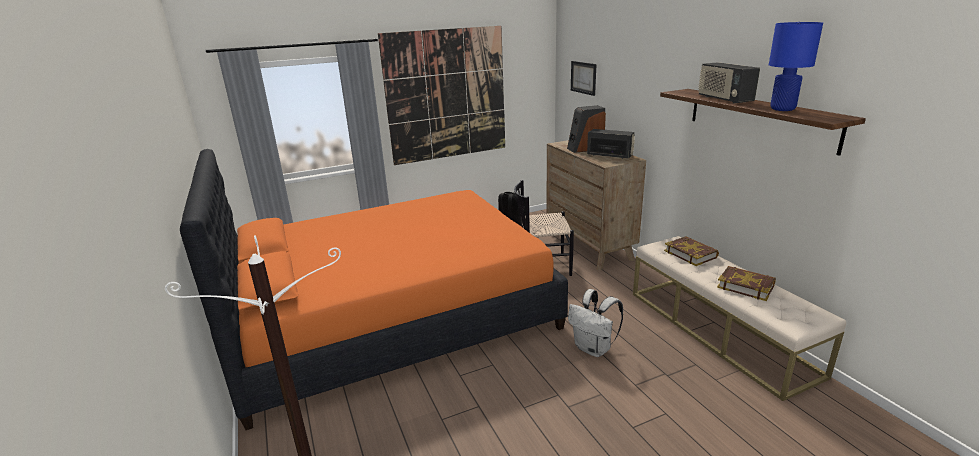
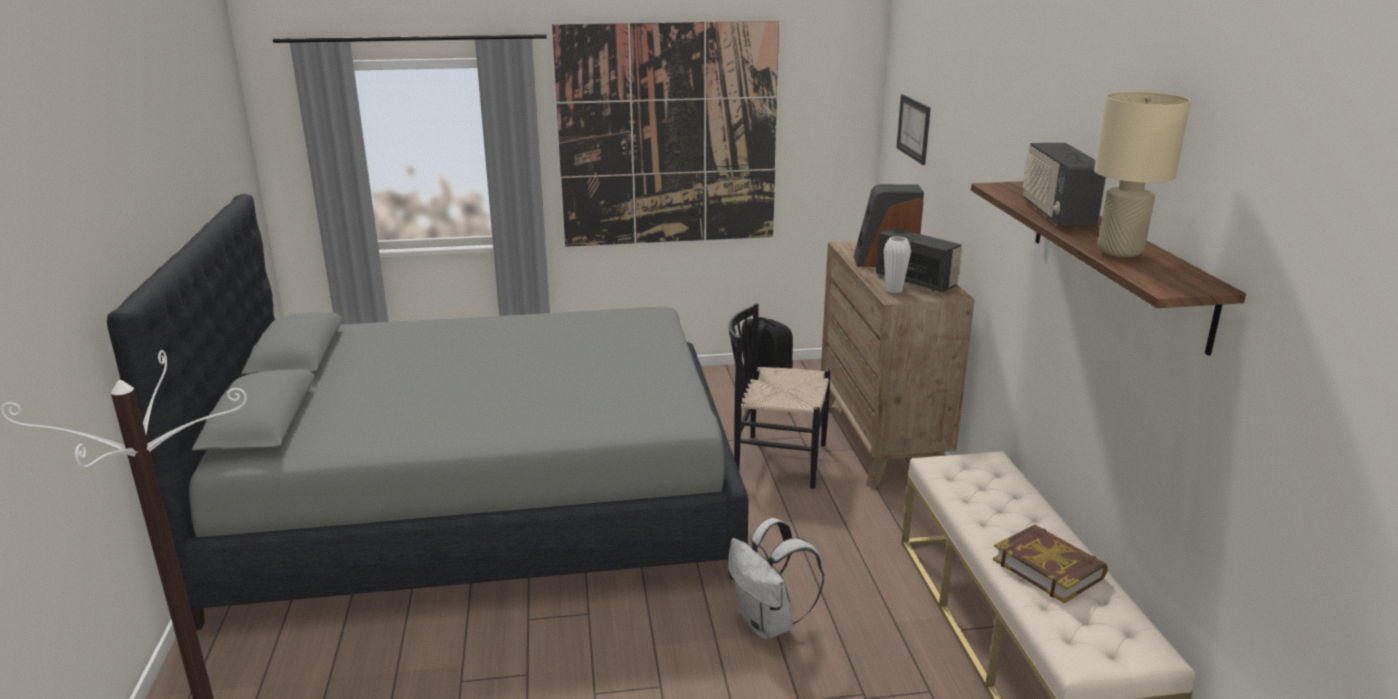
camera: 15 degrees right, 0 degrees up
orange bed [180,149,568,430] -> grey bed [107,194,748,630]
book [664,236,719,266] -> none
blue table lamp [769,22,823,111] -> beige table lamp [1094,92,1191,257]
none -> white vase [883,236,911,293]

